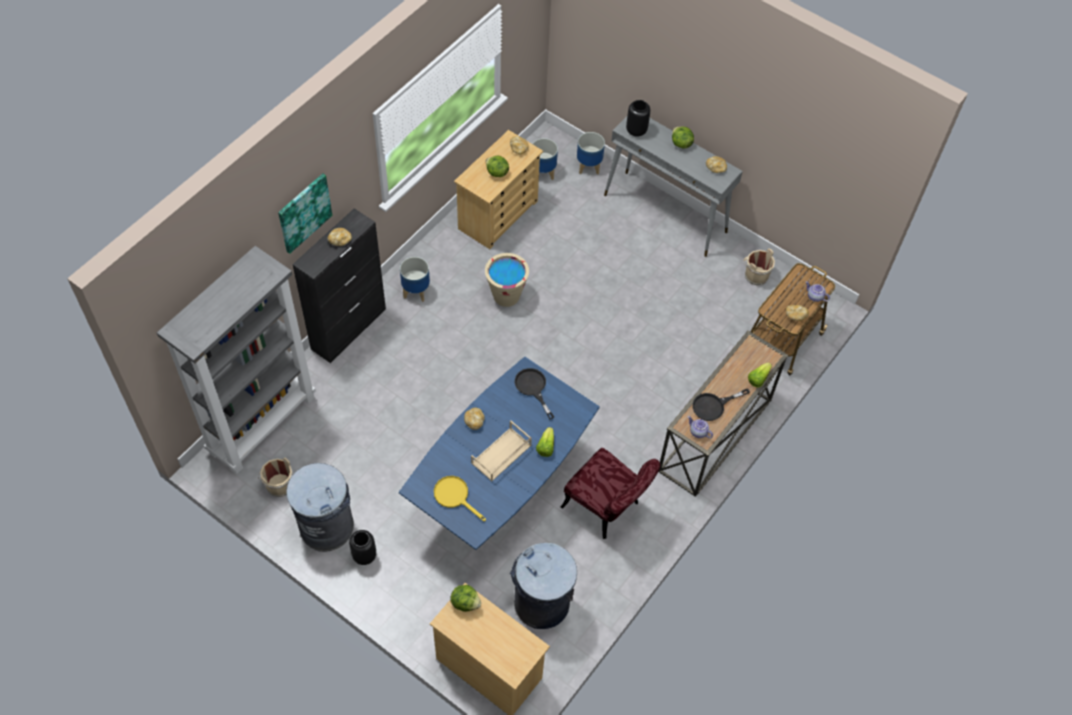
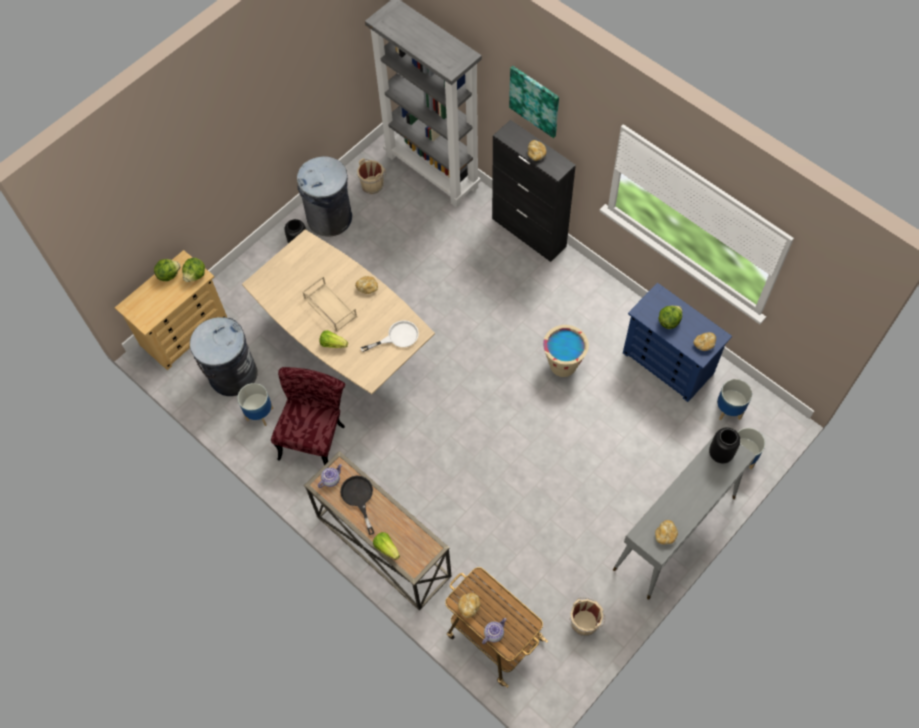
camera: 100 degrees right, 5 degrees up
blue dining table [399,357,600,550] -> beige dining table [242,229,435,394]
planter [400,257,430,302] -> planter moved to [238,383,274,426]
yellow frying pan [434,476,486,521] -> none
beige dresser [454,130,543,249] -> blue dresser [623,283,732,402]
black frying pan [515,368,554,419] -> white frying pan [360,320,419,352]
red chair [561,448,660,539] -> red chair turned 150 degrees clockwise [271,367,345,465]
lettuce [672,127,694,149] -> lettuce moved to [154,259,181,281]

